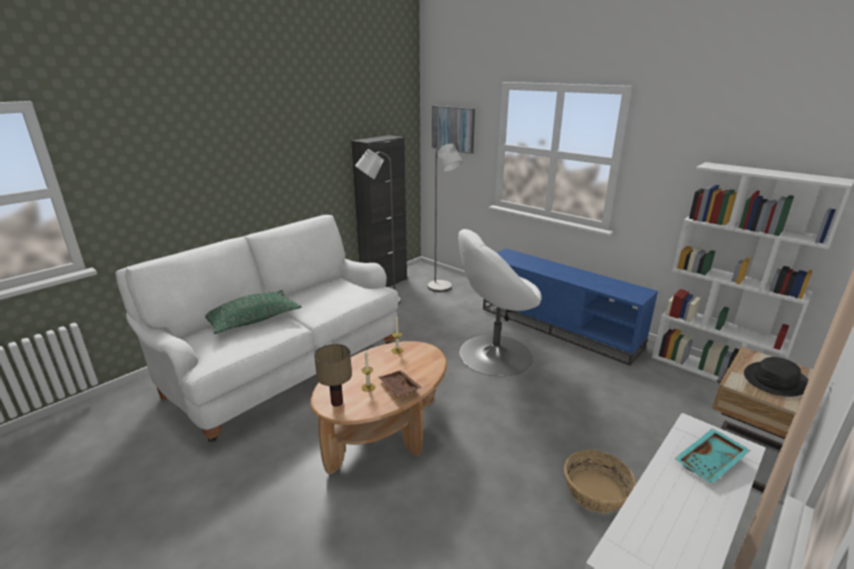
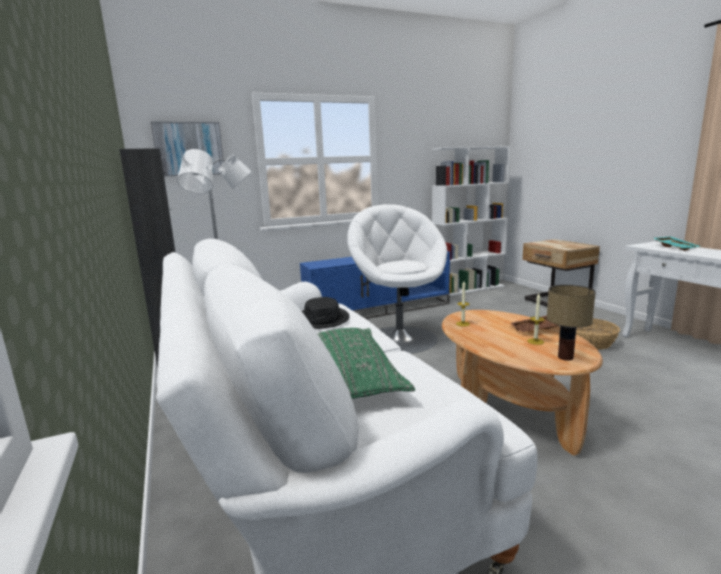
camera: 65 degrees left, 10 degrees down
white armchair [458,229,542,376] -> white armchair turned 150 degrees clockwise [347,204,447,354]
black hat [744,357,809,397] -> black hat moved to [302,297,349,329]

